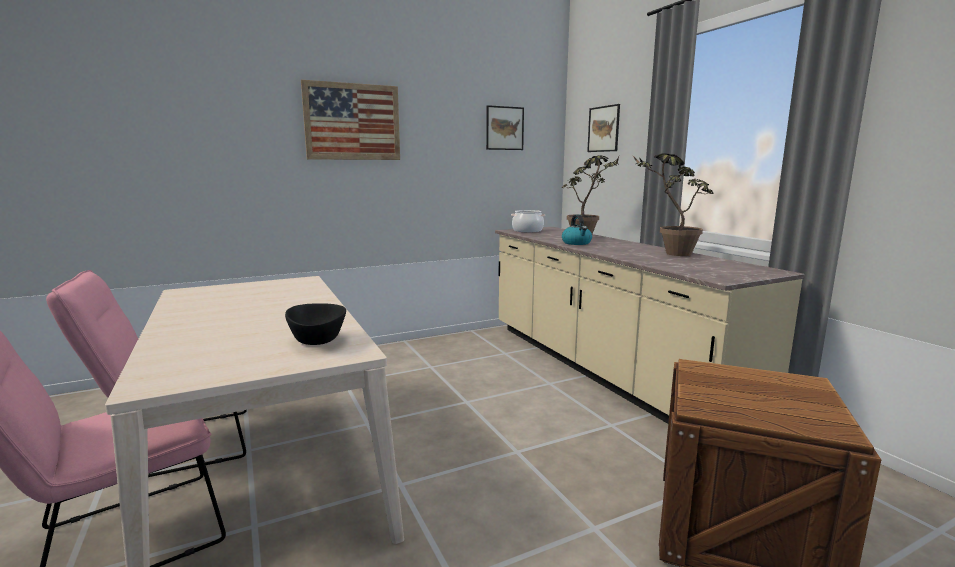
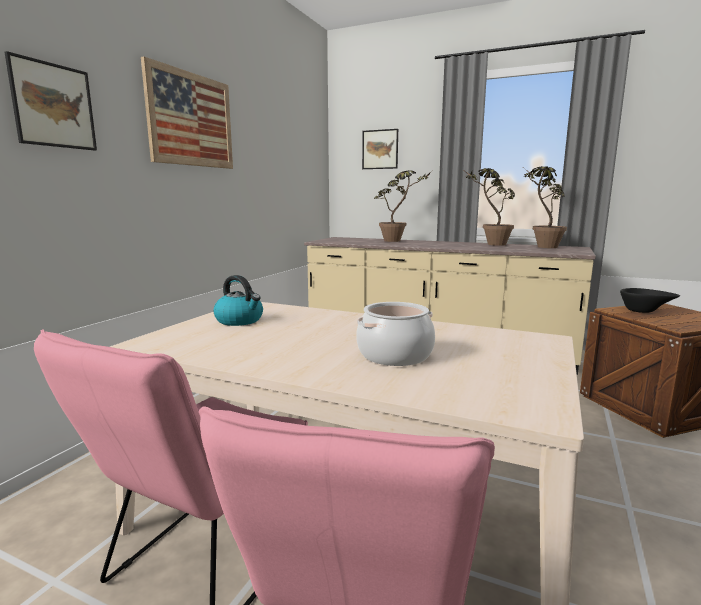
camera: 40 degrees left, 0 degrees up
black bowl [285,303,346,345] -> black bowl moved to [620,288,680,313]
picture [486,105,524,150] -> picture moved to [4,51,97,150]
cooking pot [511,210,546,233] -> cooking pot moved to [356,302,435,366]
kettle [562,215,592,245] -> kettle moved to [213,275,263,326]
none -> potted plant [524,166,567,248]

